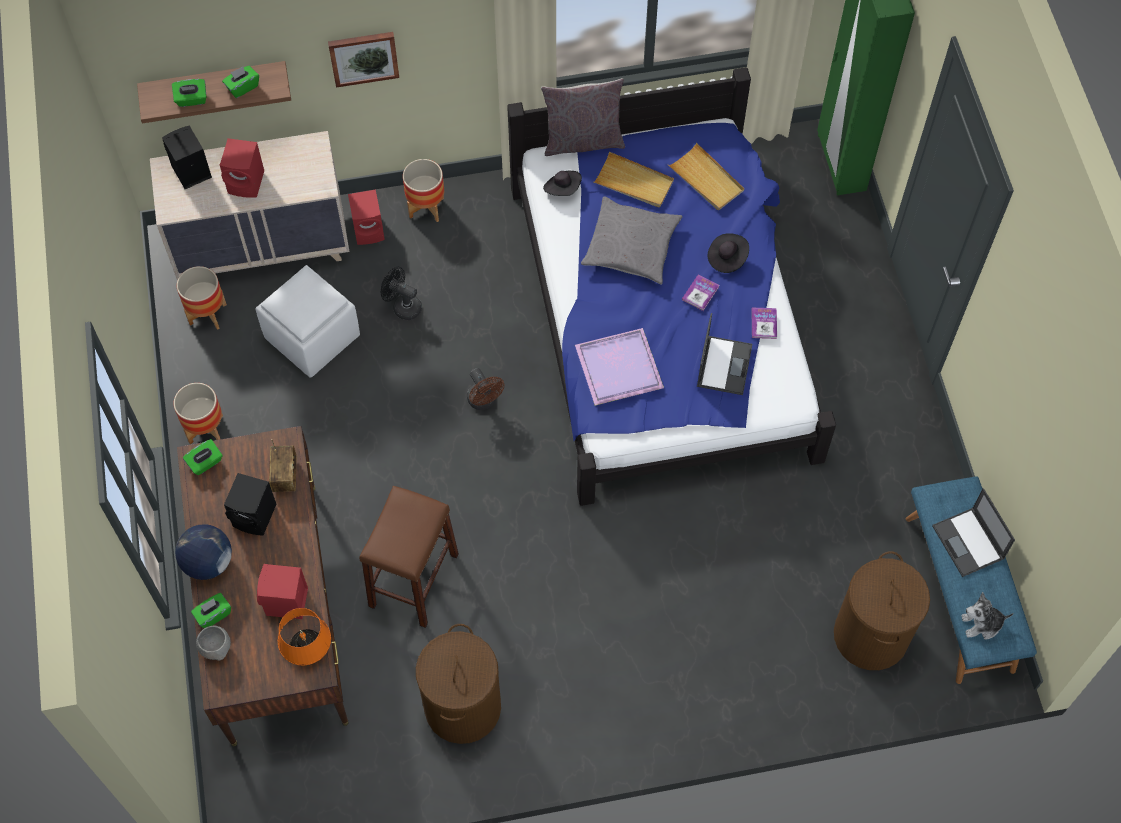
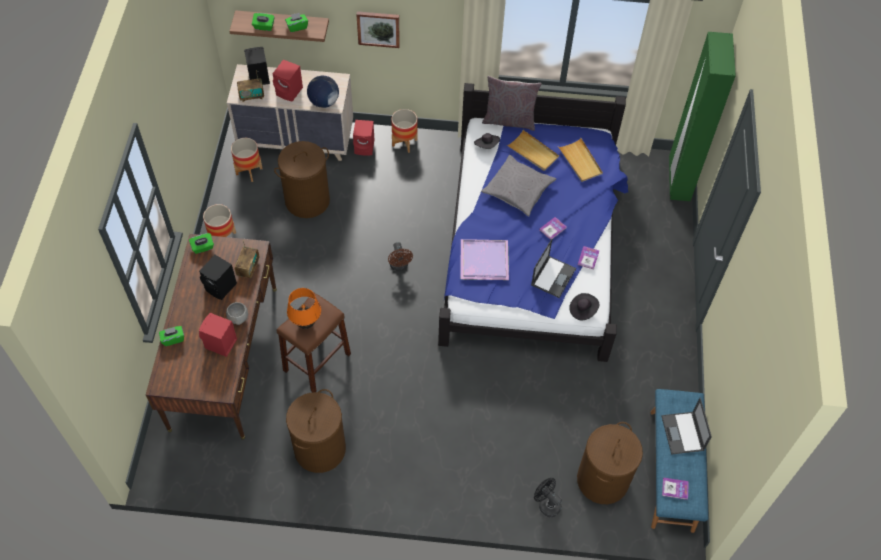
camera: 15 degrees right, 5 degrees down
globe [175,524,232,580] -> globe moved to [307,75,339,108]
grey bowl [196,626,231,661] -> grey bowl moved to [226,302,248,325]
white ottoman [255,265,360,378] -> brown laundry basket [274,141,330,218]
orange table lamp [278,608,331,665] -> orange table lamp moved to [287,288,321,329]
black fan [381,267,422,320] -> black fan moved to [534,478,562,517]
black hat [708,233,749,273] -> black hat moved to [569,293,599,320]
plush toy [961,592,1014,640] -> book [662,478,689,500]
none -> radio [237,70,264,102]

